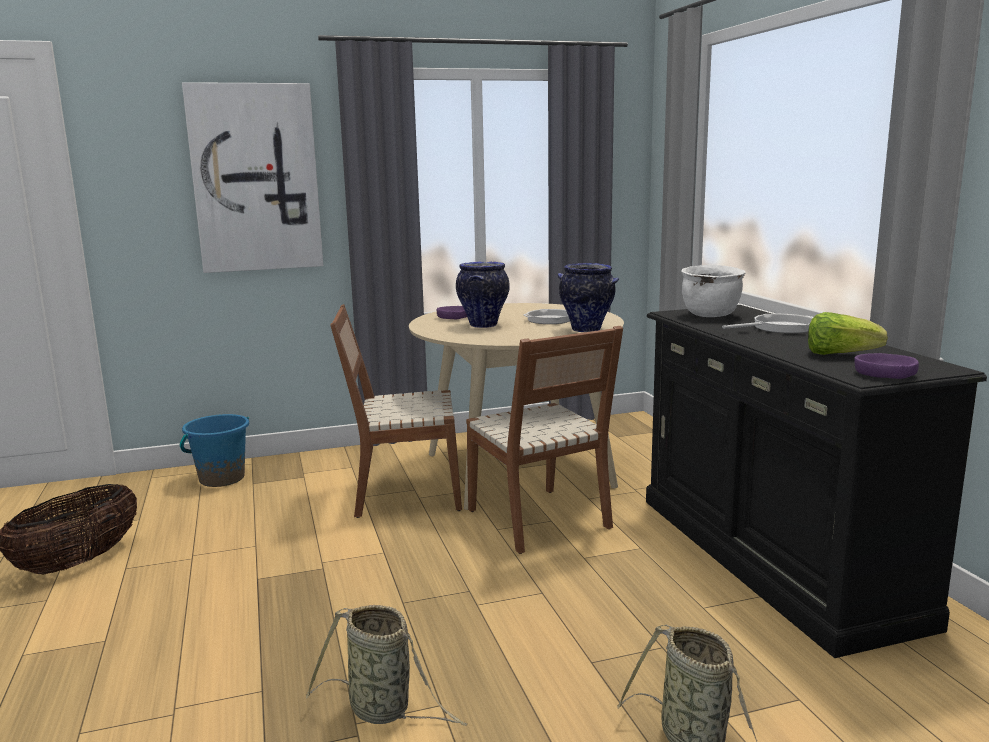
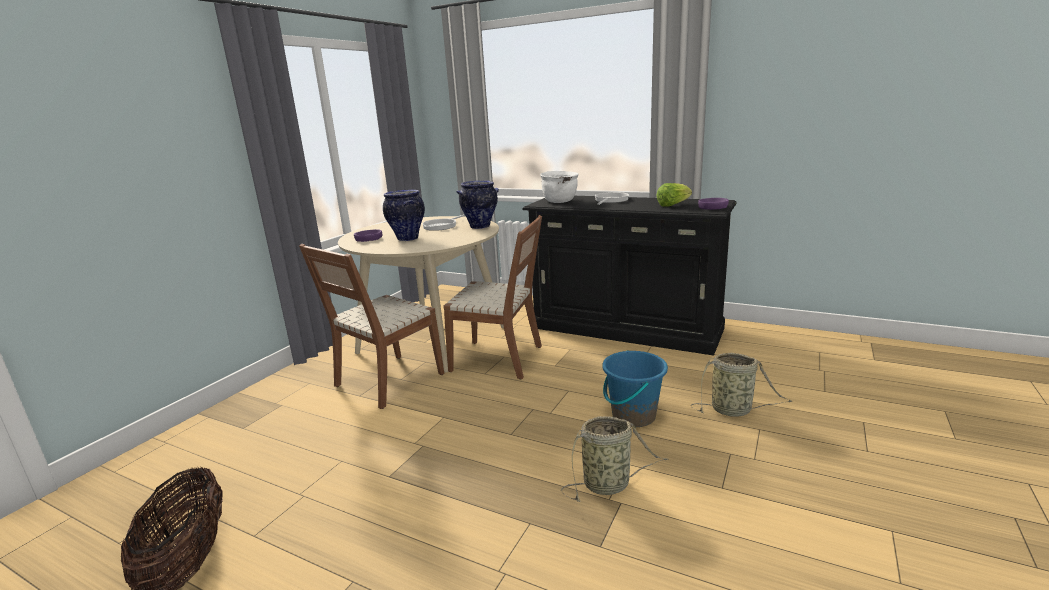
camera: 45 degrees left, 5 degrees up
blue bucket [180,414,249,487] -> blue bucket moved to [602,350,668,427]
picture [182,82,323,273] -> none

